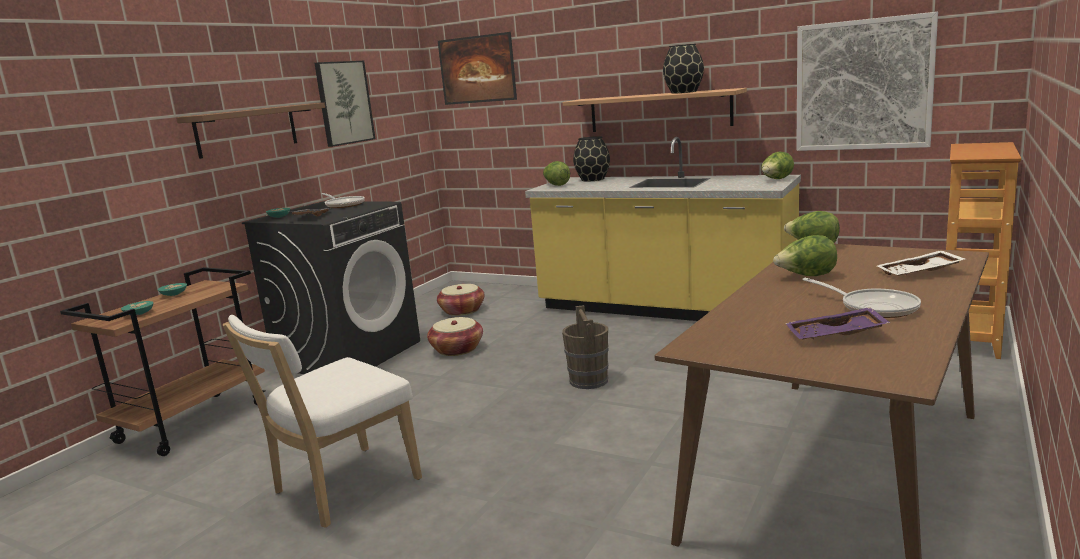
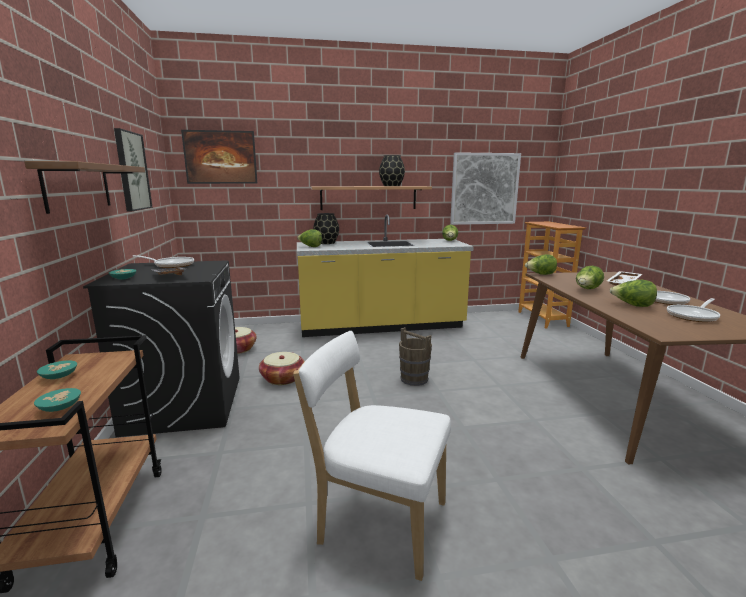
camera: 40 degrees left, 0 degrees up
white chair [223,315,422,528] -> white chair turned 105 degrees clockwise [293,331,451,581]
purple tray [785,307,890,340] -> frying pan [667,298,720,322]
none -> lettuce [610,280,657,307]

